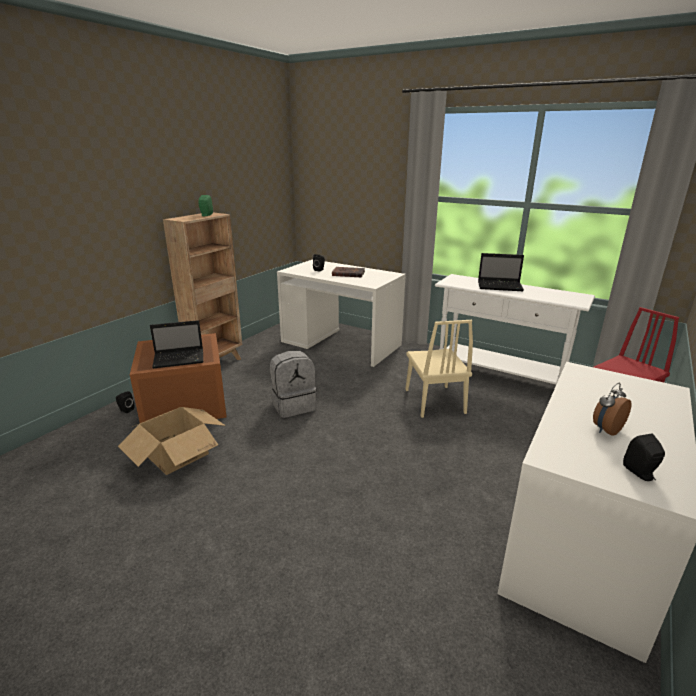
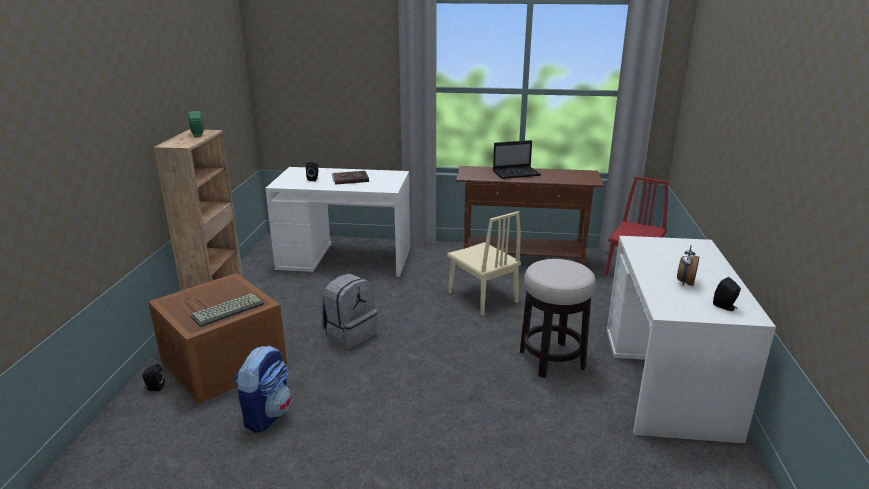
camera: 25 degrees left, 0 degrees up
cardboard box [118,407,226,475] -> backpack [234,346,291,433]
laptop [150,320,203,368] -> keyboard [191,293,264,327]
white console table [435,274,595,384] -> brown console table [456,166,604,265]
none -> stool [520,259,596,378]

